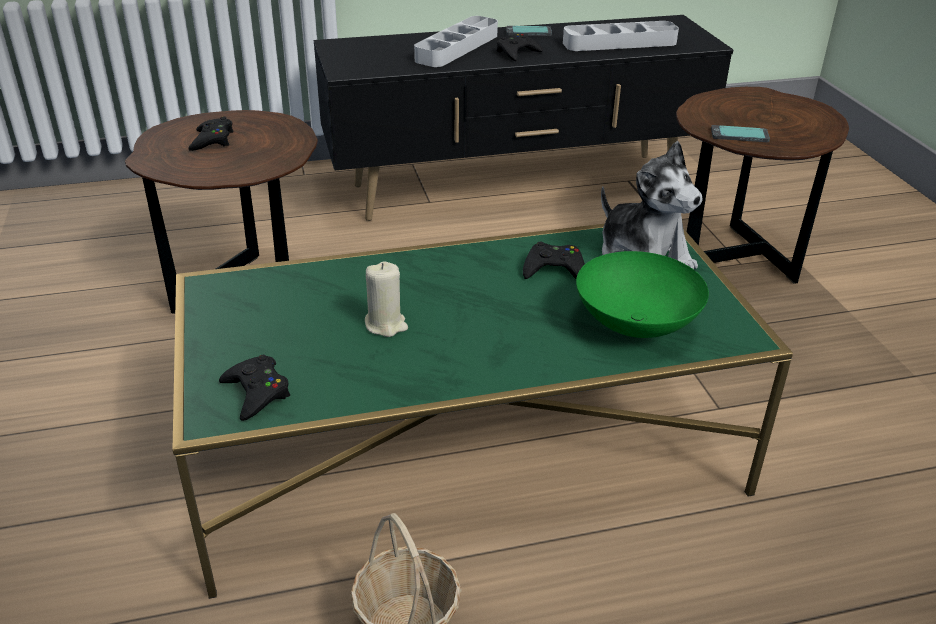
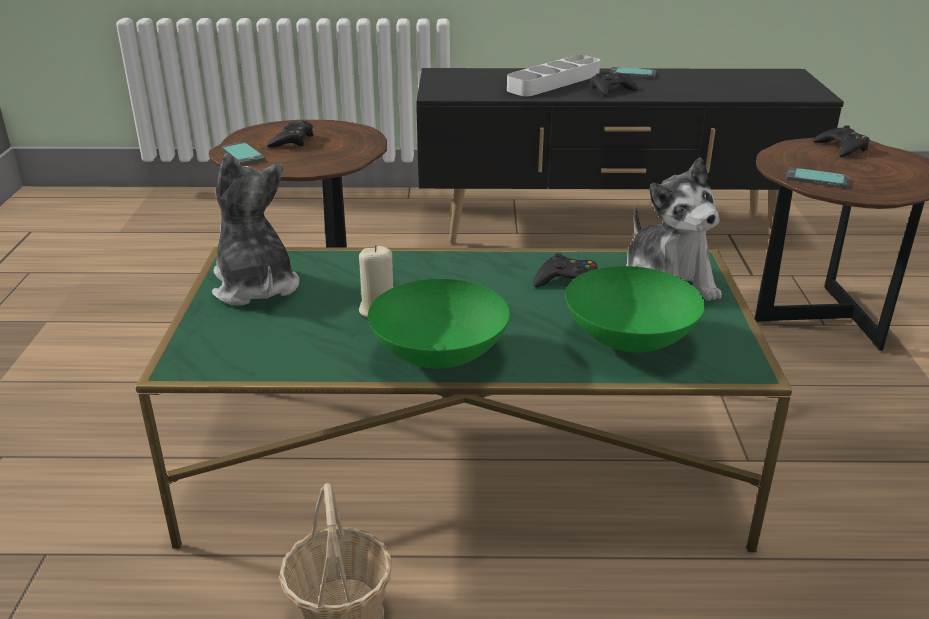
camera: 15 degrees right, 5 degrees down
black game controller [219,355,290,421] -> black game controller moved to [813,125,870,157]
grey tray [563,21,679,51] -> none
none -> plush toy [212,153,299,306]
none -> phone [221,142,265,166]
none -> green bowl [368,279,510,369]

